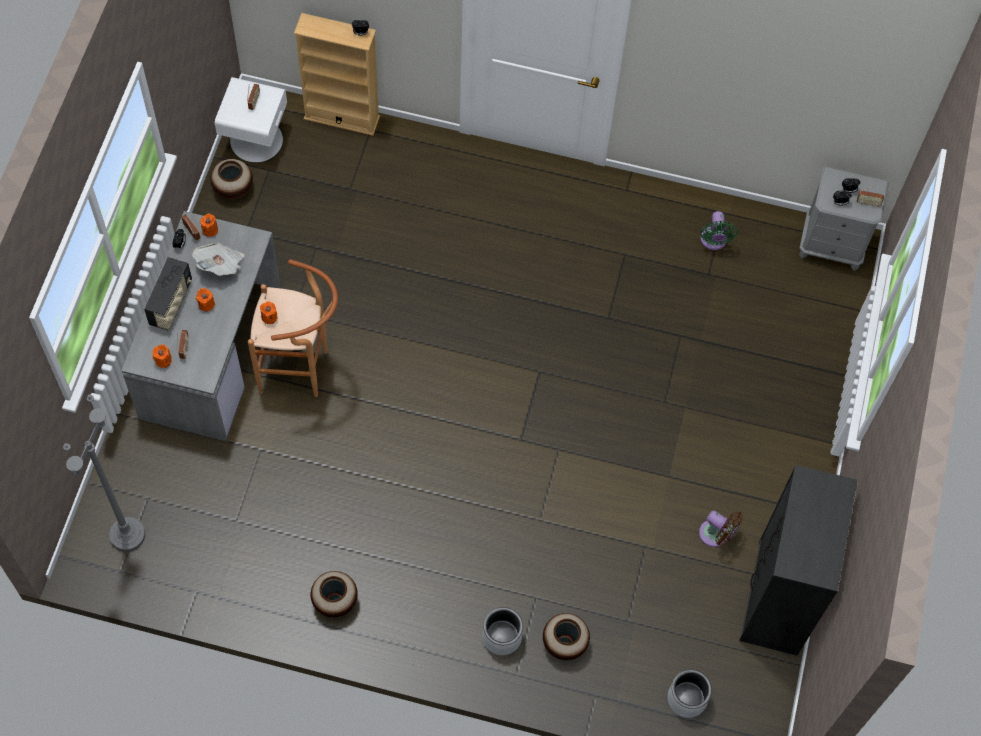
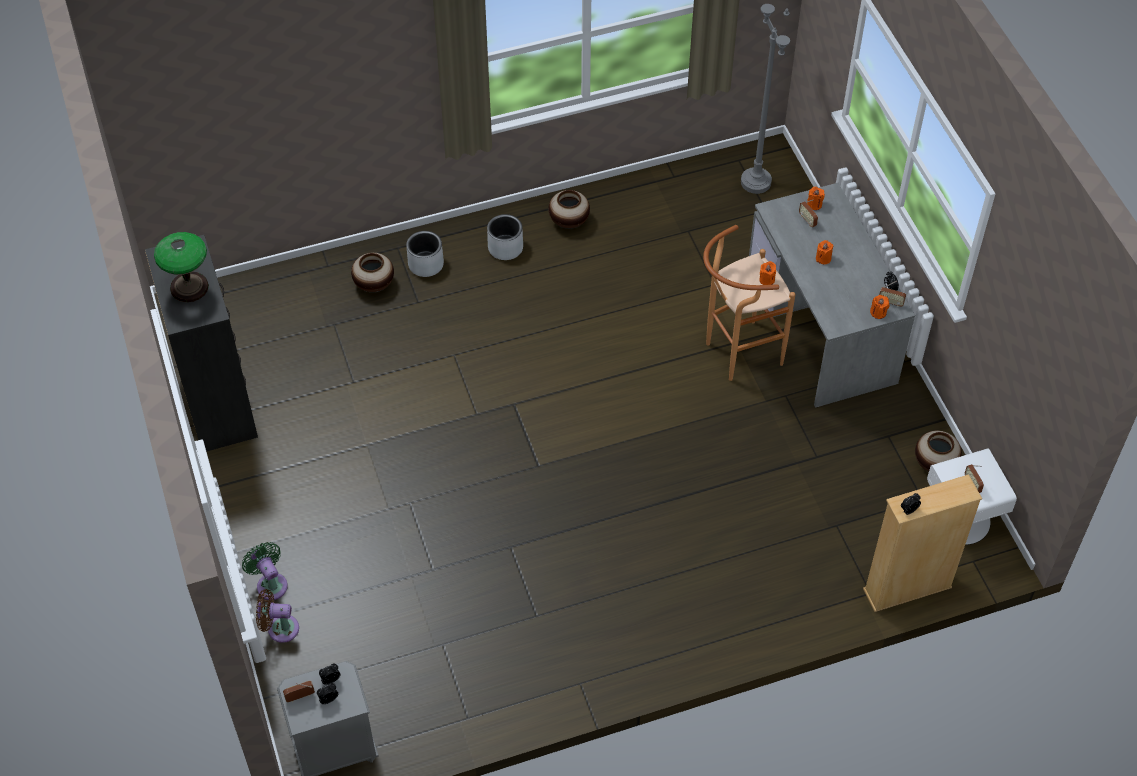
camera: 150 degrees right, 10 degrees down
radio [144,257,192,331] -> none
newspaper [192,243,245,276] -> none
grey planter [668,669,712,718] -> grey planter moved to [487,214,523,260]
brown fan [699,510,743,547] -> brown fan moved to [256,589,299,643]
green fan [700,211,737,250] -> green fan moved to [242,542,288,600]
none -> table lamp [154,232,209,302]

